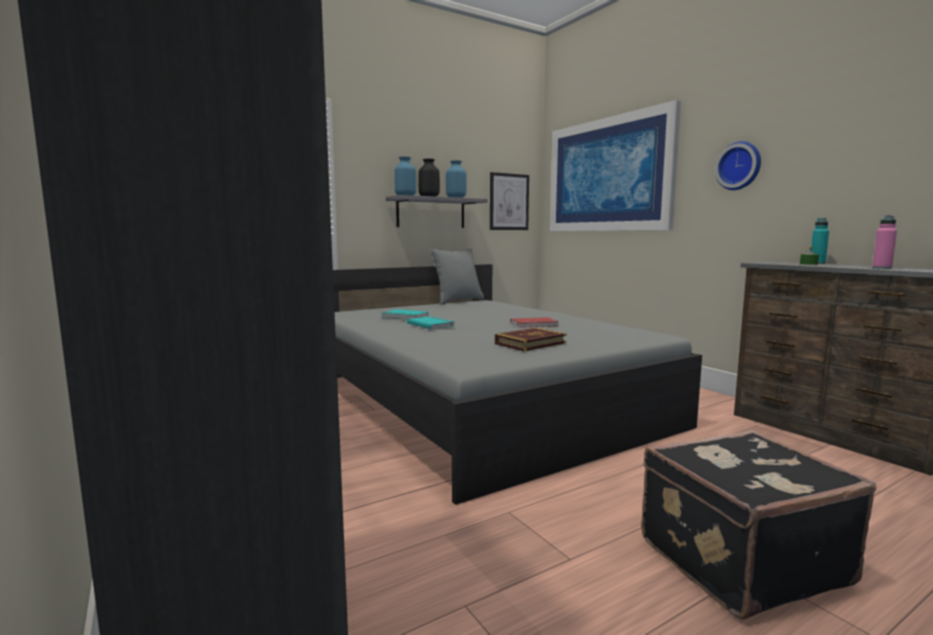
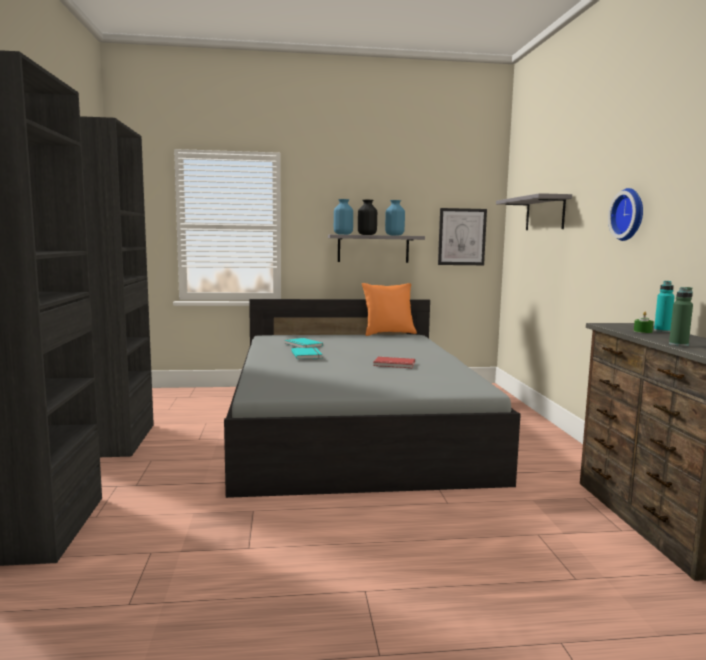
camera: 25 degrees right, 0 degrees up
grey pillow [430,248,484,304] -> orange pillow [362,283,417,336]
book [495,328,566,351] -> none
picture [550,100,681,231] -> grey shelf [496,193,572,230]
black suitcase [641,430,877,619] -> none
pink bottle [872,215,897,269] -> green bottle [669,287,693,346]

